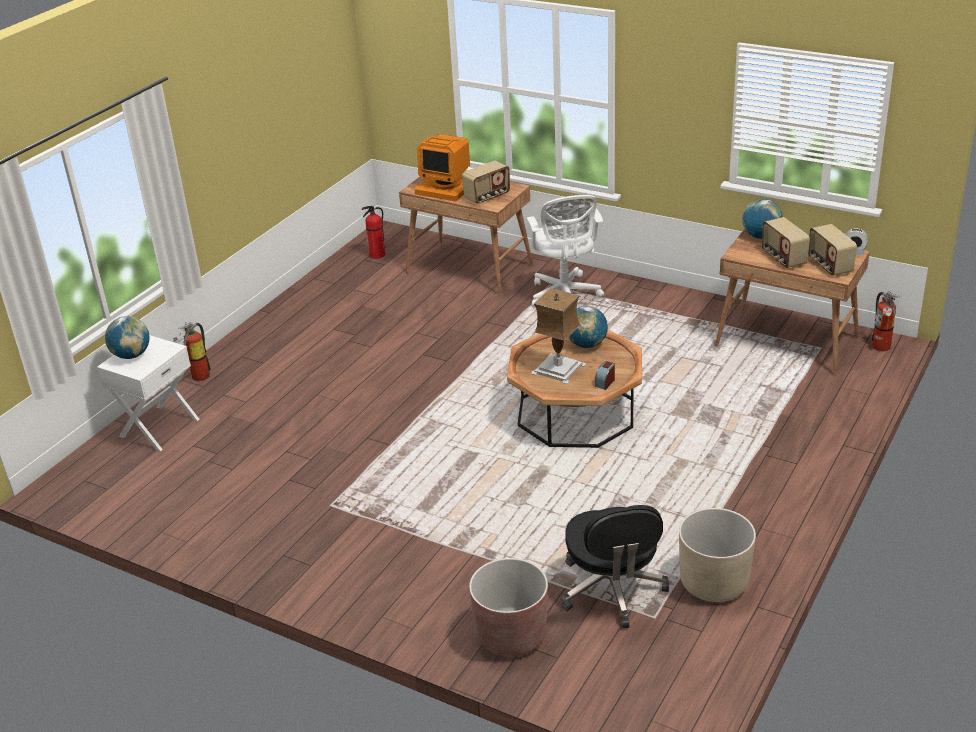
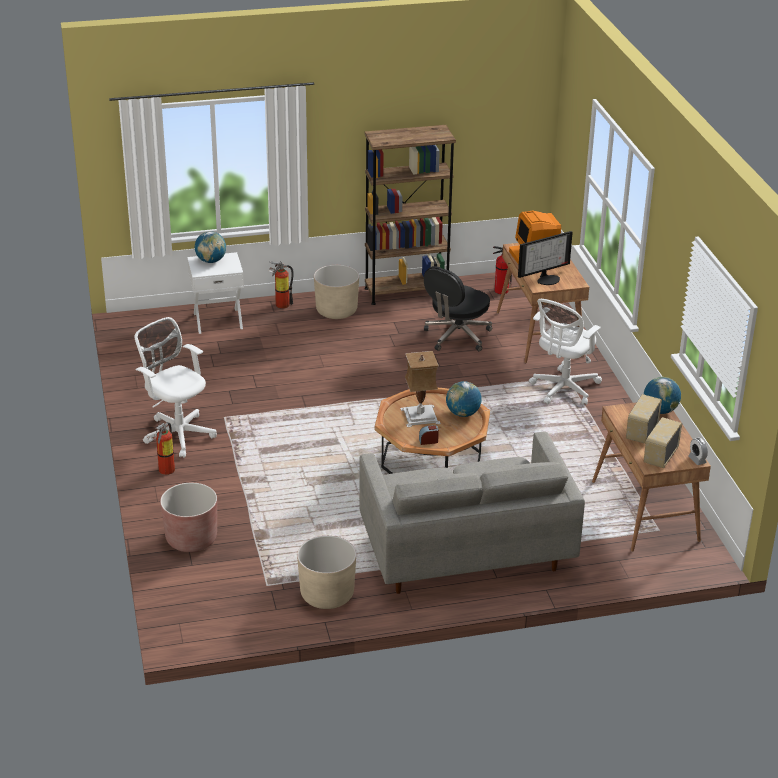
camera: 45 degrees right, 0 degrees up
radio [462,160,510,204] -> monitor [518,231,573,285]
black office chair [562,505,669,628] -> black office chair moved to [424,266,492,351]
fire extinguisher [872,291,901,351] -> fire extinguisher moved to [147,422,175,475]
none -> white office chair [134,317,217,458]
none -> beige planter [314,265,359,319]
none -> grey sofa [359,432,585,594]
none -> brown bookcase [364,125,456,305]

